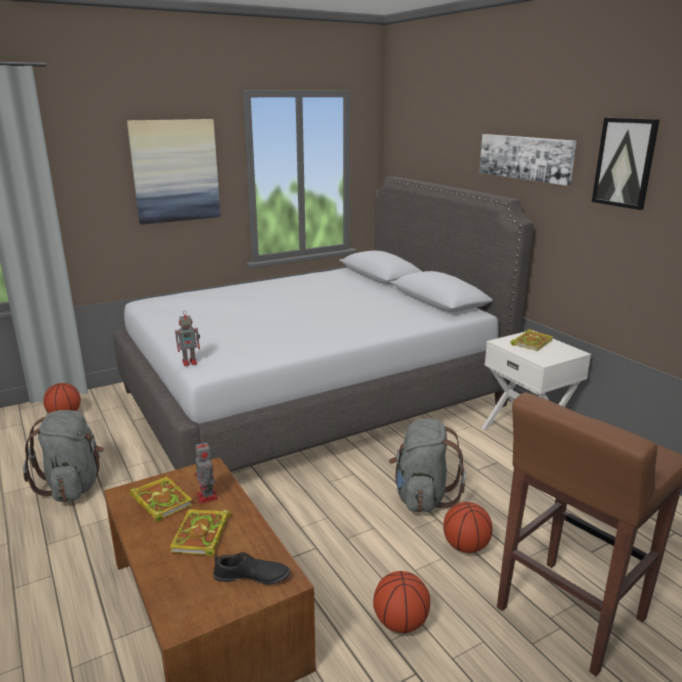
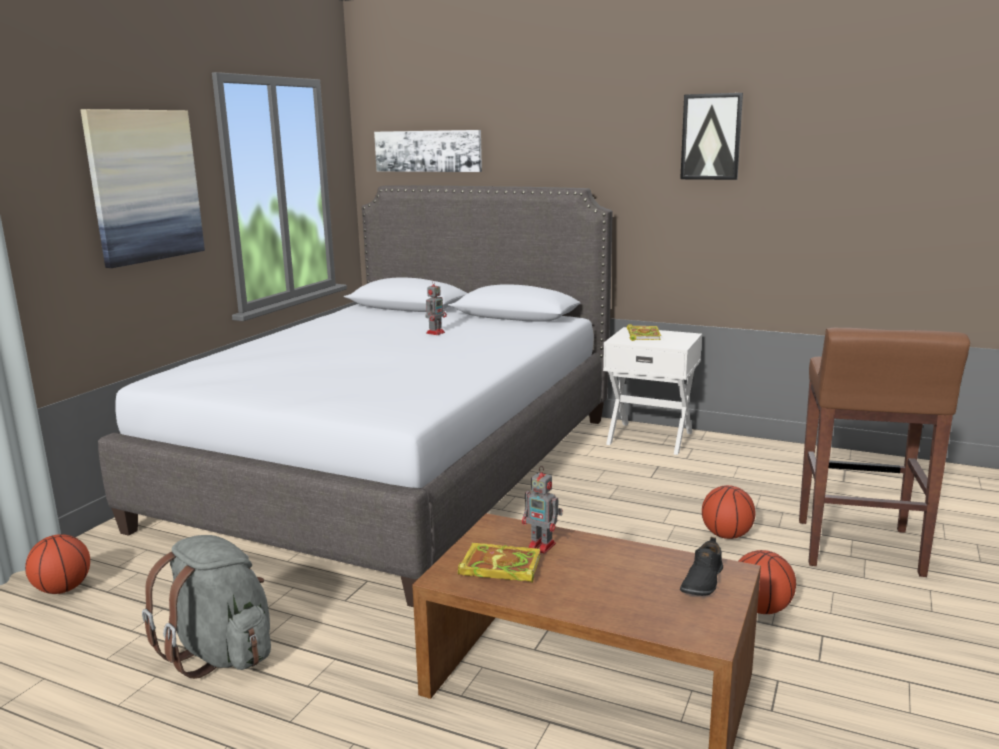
camera: 35 degrees left, 5 degrees down
book [170,509,231,556] -> none
toy robot [175,311,200,366] -> toy robot moved to [425,281,447,335]
black shoe [213,552,290,584] -> black shoe turned 150 degrees clockwise [680,537,723,596]
grey backpack [389,418,466,512] -> none
picture [479,134,577,186] -> picture moved to [374,130,482,172]

